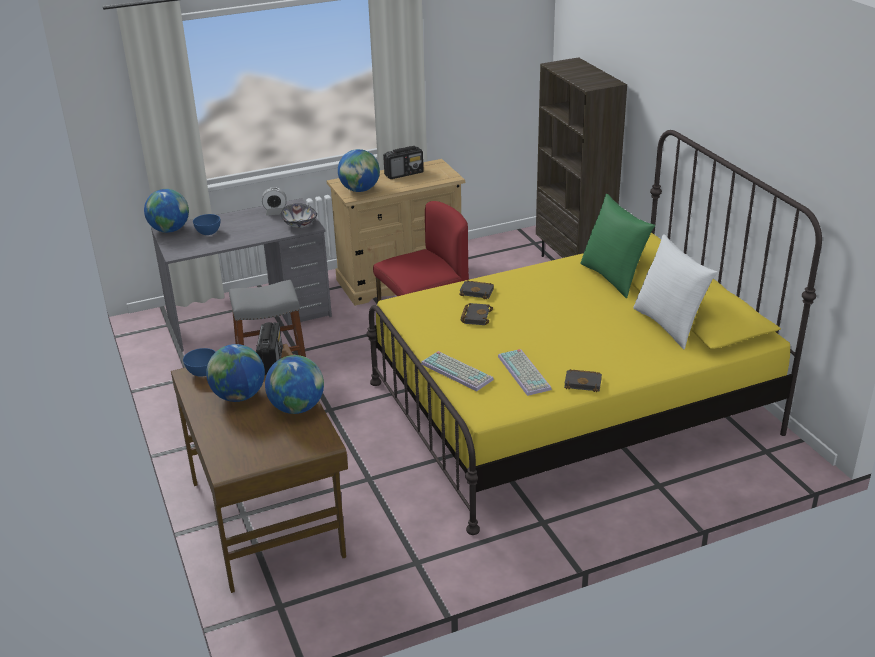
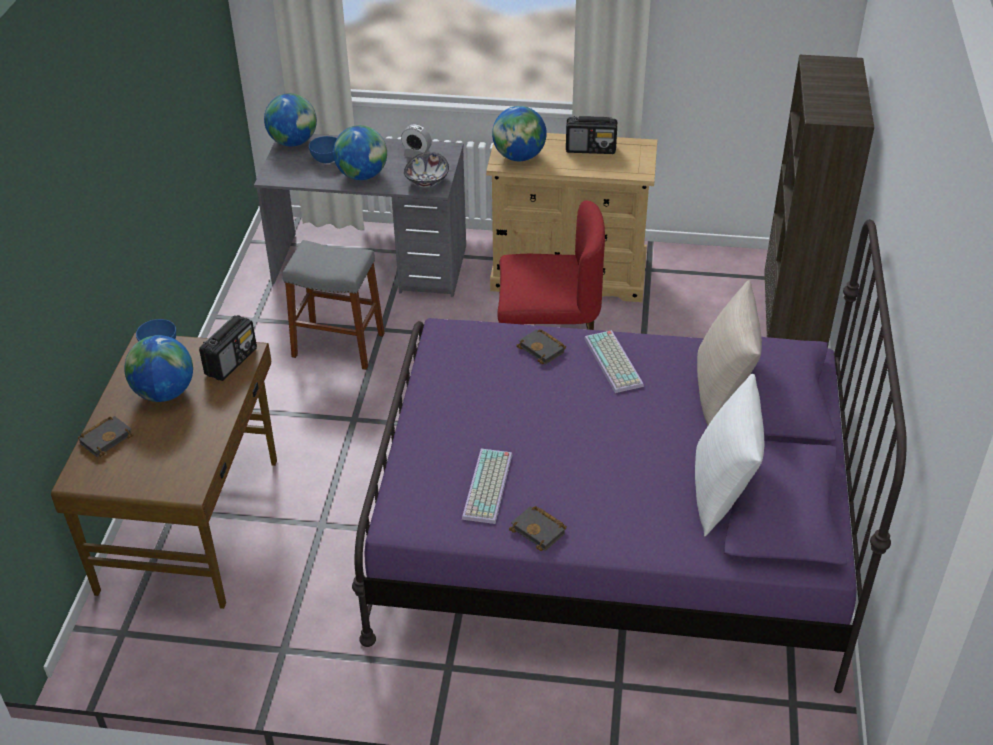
camera: 30 degrees right, 10 degrees up
globe [265,355,324,414] -> globe moved to [333,125,387,180]
yellow bed [366,130,822,535] -> purple bed [352,219,907,693]
keyboard [421,351,494,391] -> keyboard moved to [584,330,644,393]
black book [461,303,493,325] -> black book moved to [78,416,133,457]
green pillow [580,194,655,298] -> beige pillow [697,280,762,426]

